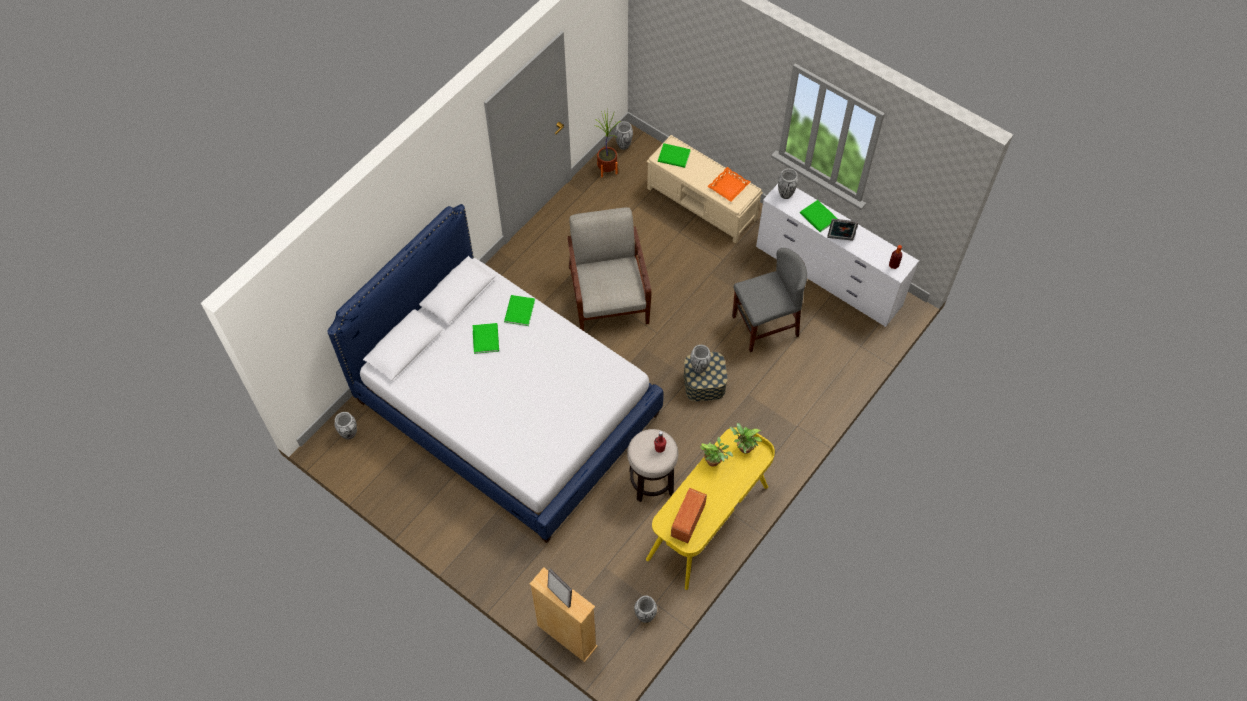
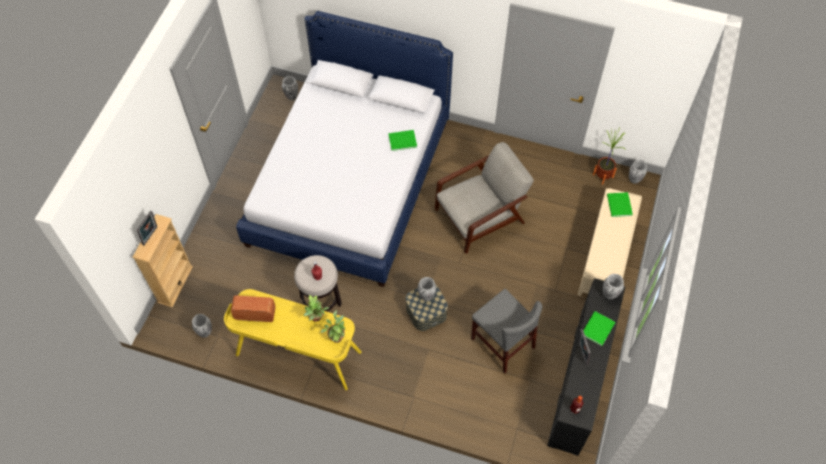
camera: 70 degrees right, 0 degrees up
green book [472,323,499,354] -> none
orange tray [707,167,750,202] -> none
white dresser [756,184,919,327] -> black dresser [547,278,625,456]

